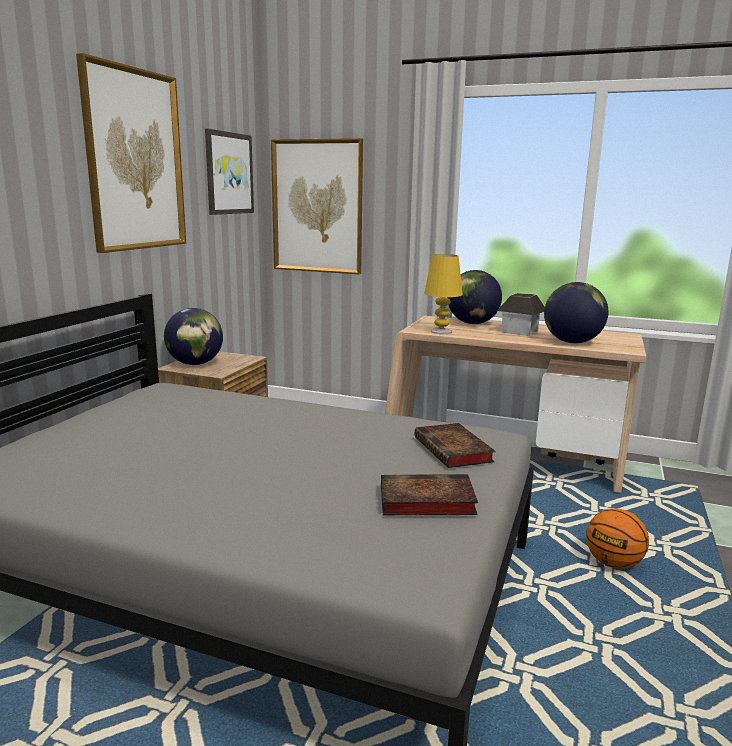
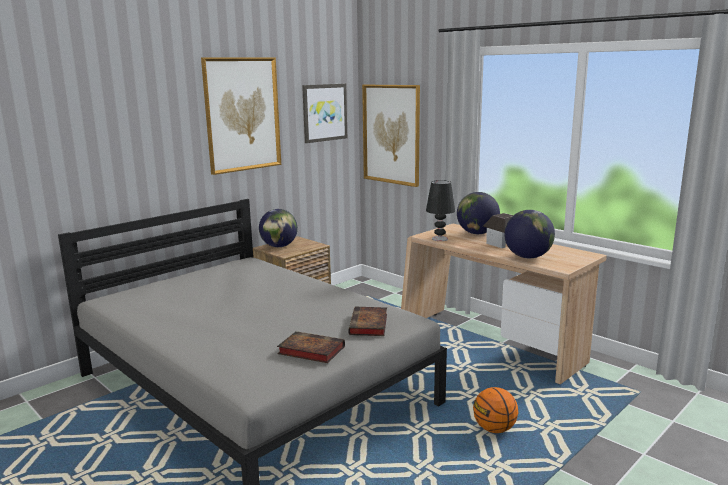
camera: 25 degrees right, 0 degrees up
yellow table lamp [424,254,463,334] -> black table lamp [426,180,455,241]

